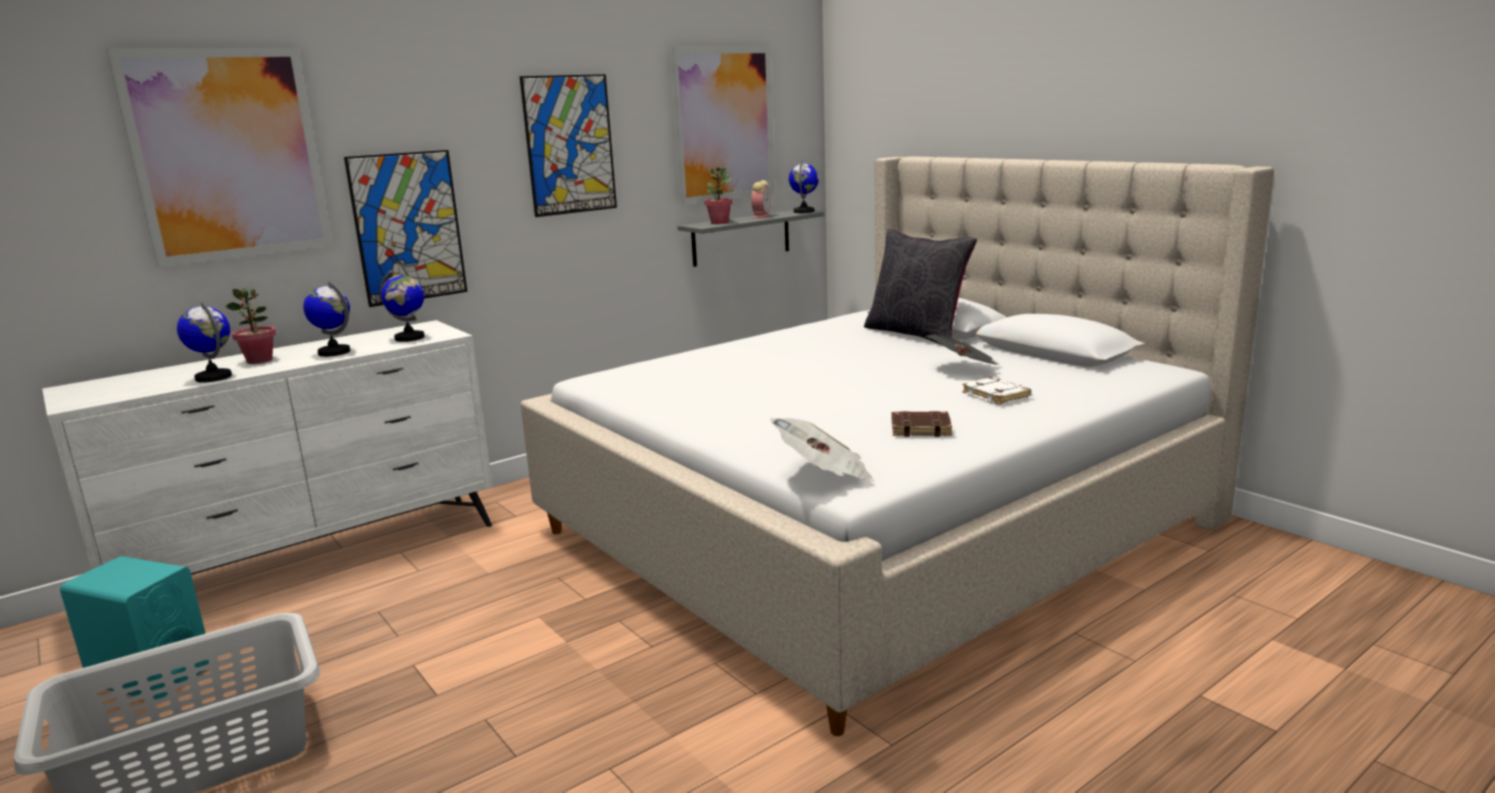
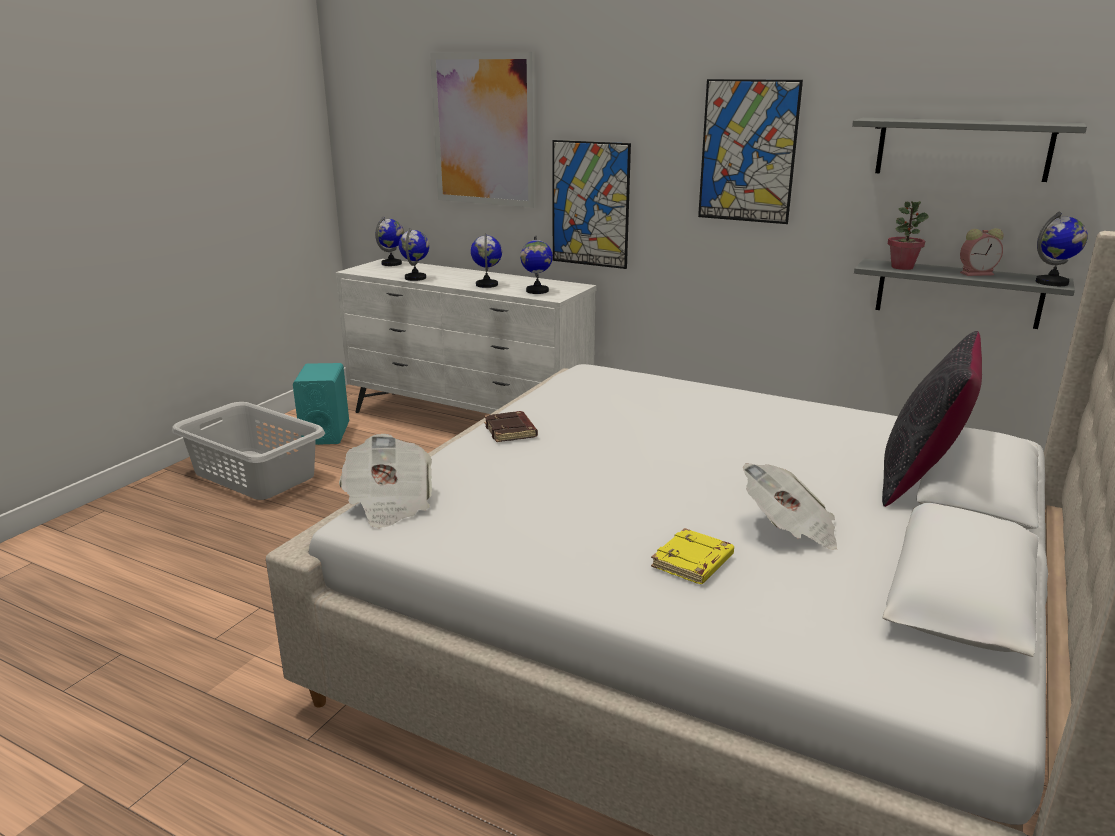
camera: 65 degrees right, 5 degrees up
potted plant [225,288,276,364] -> none
picture [669,46,775,205] -> grey shelf [852,118,1087,182]
brown book [892,411,952,437] -> brown book moved to [484,411,538,442]
white book [962,377,1031,405] -> yellow book [651,528,734,584]
none -> globe [375,216,404,266]

